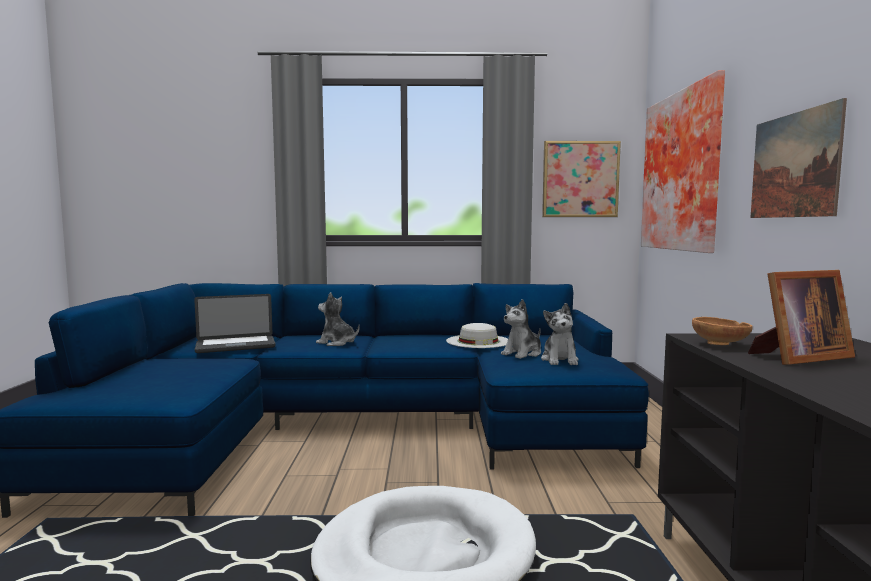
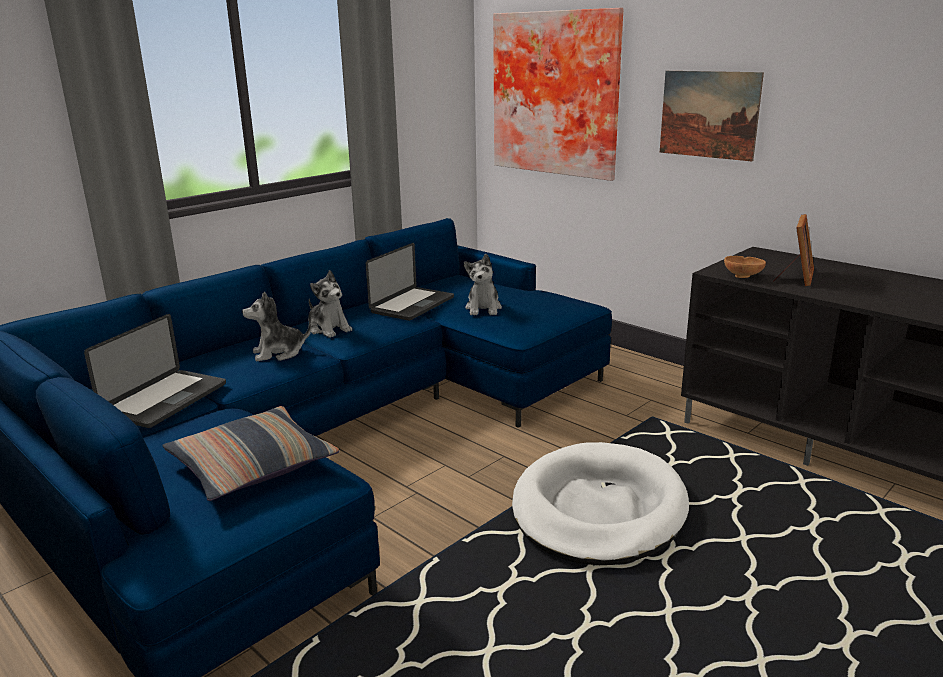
camera: 45 degrees left, 15 degrees up
white hat [446,323,508,348] -> laptop [366,243,454,321]
plush toy [541,303,579,365] -> plush toy moved to [308,270,352,338]
picture [542,141,621,217] -> none
none -> pillow [162,406,340,501]

